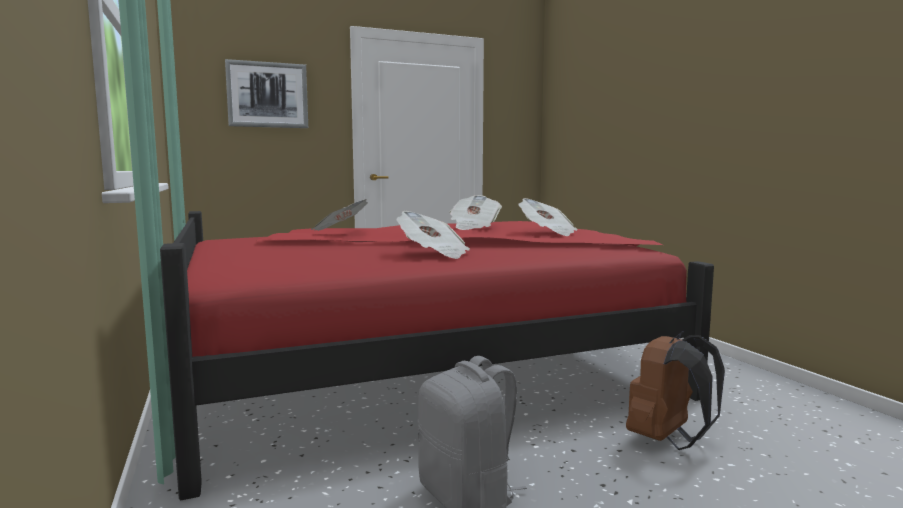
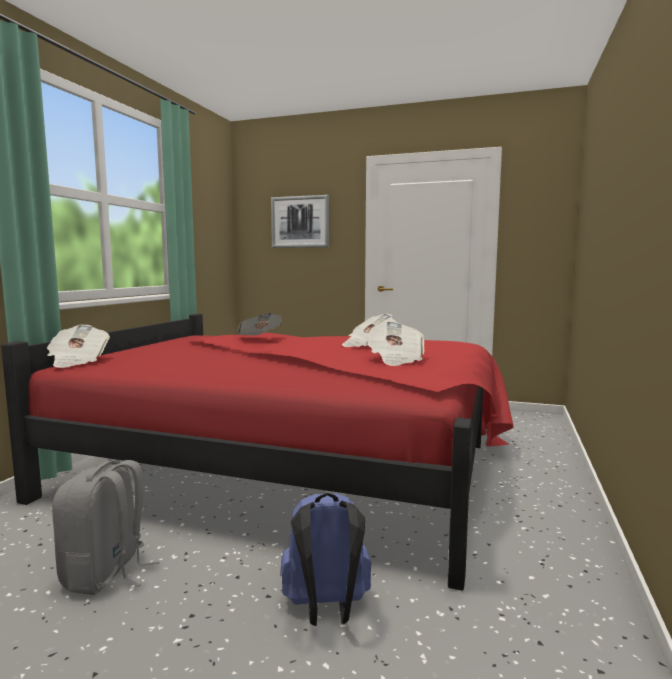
camera: 40 degrees right, 0 degrees up
newspaper [396,211,470,259] -> newspaper moved to [46,325,110,368]
brown backpack [626,331,725,450] -> blue backpack [280,493,371,626]

